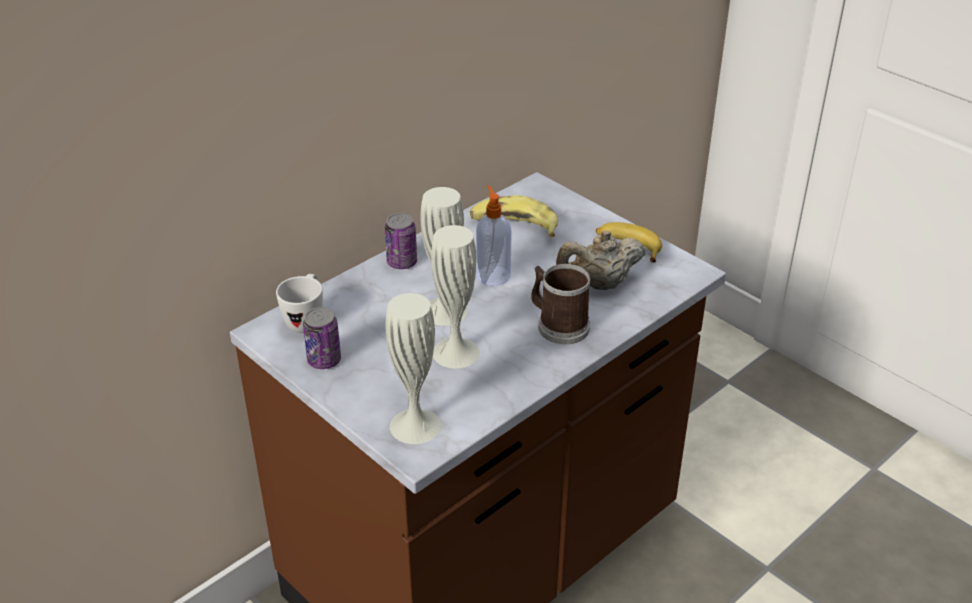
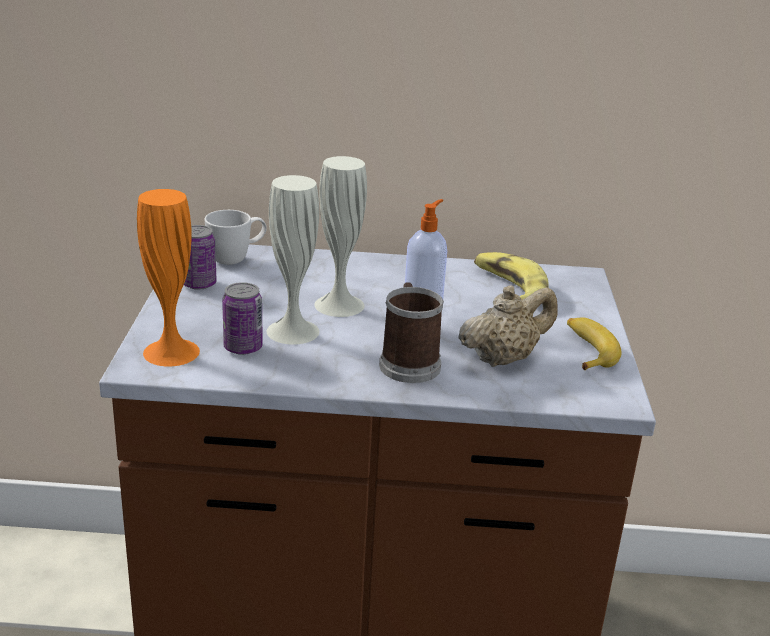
camera: 45 degrees right, 10 degrees down
can [385,213,417,269] -> can moved to [222,282,263,355]
white vase [386,293,441,444] -> orange vase [137,189,200,366]
beige teapot [556,230,645,290] -> beige teapot turned 120 degrees clockwise [458,285,558,367]

